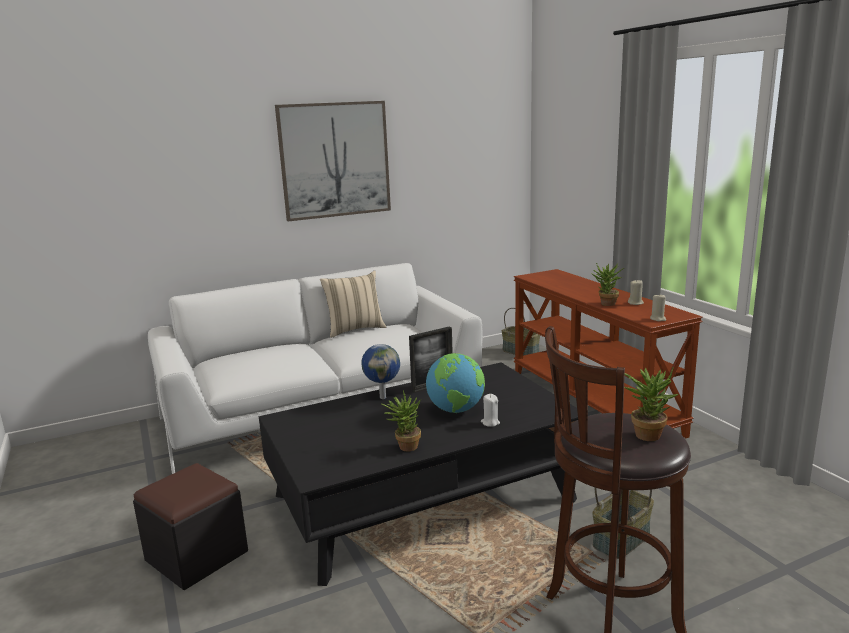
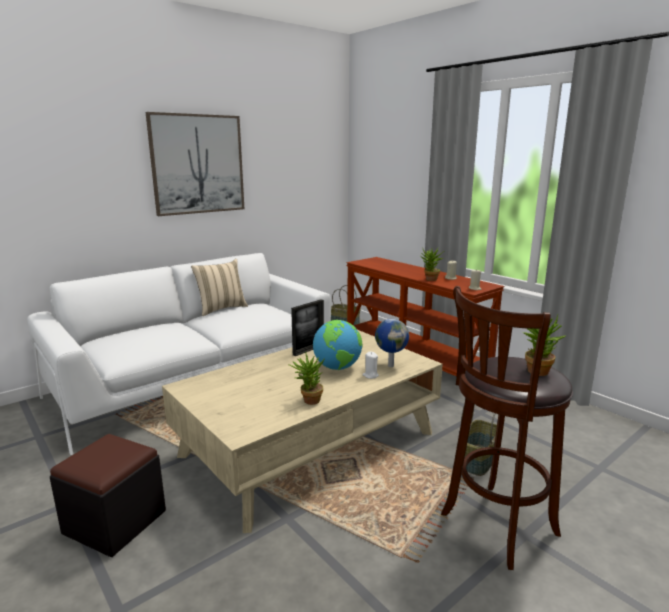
camera: 15 degrees left, 0 degrees up
black coffee table [259,363,578,586] -> beige coffee table [162,330,443,533]
globe [362,344,400,399] -> globe moved to [375,319,409,367]

